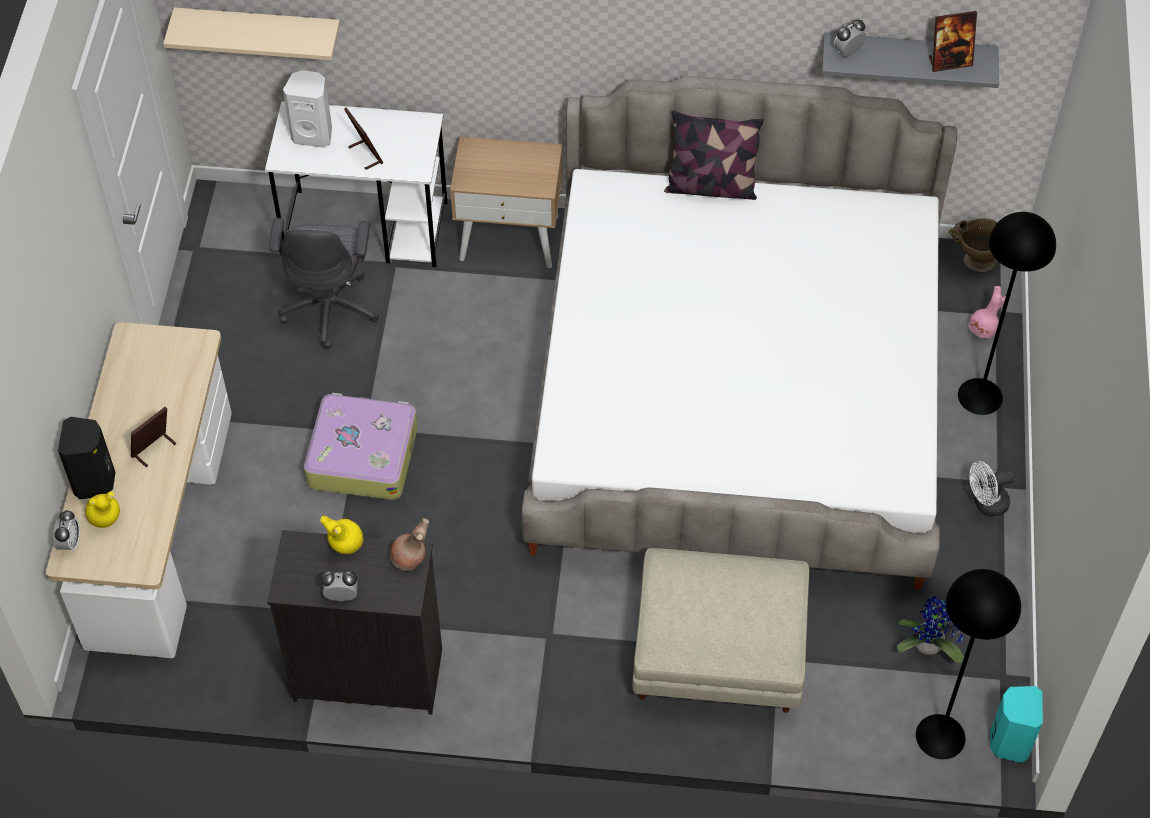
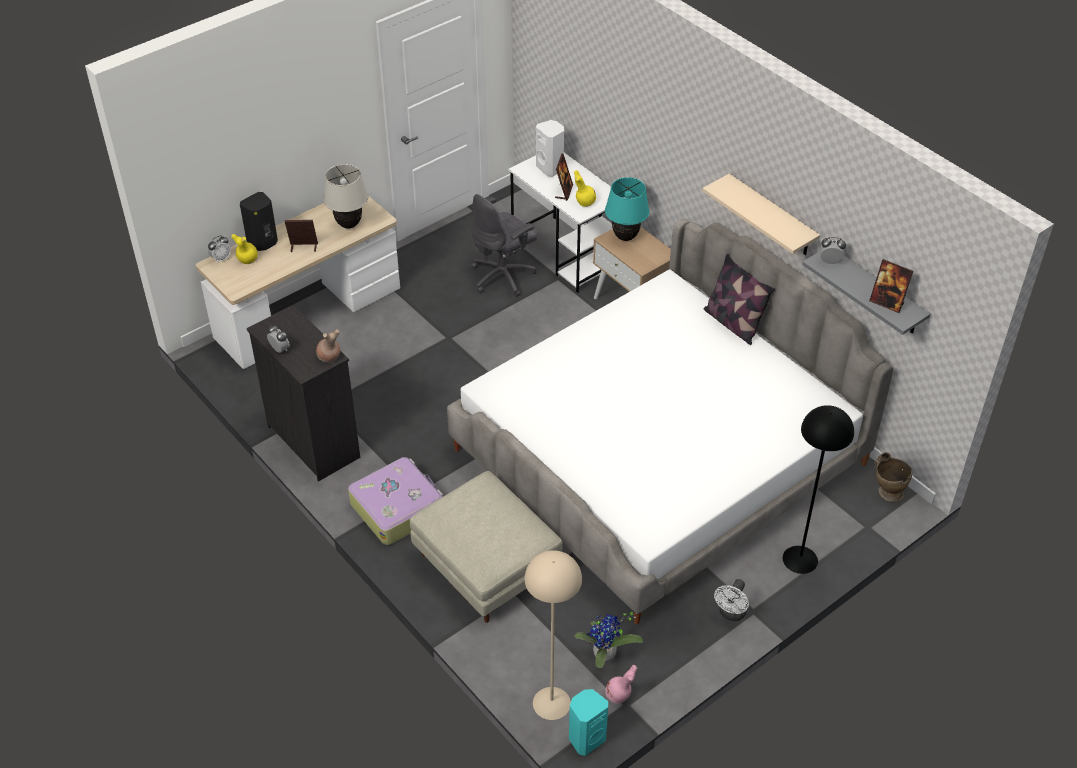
camera: 45 degrees right, 10 degrees down
beige shelf [163,8,340,60] -> beige shelf moved to [702,174,820,255]
suitcase [304,393,417,500] -> suitcase moved to [348,457,443,545]
yellow vase [320,516,363,554] -> yellow vase moved to [574,170,596,207]
black floor lamp [916,569,1021,759] -> beige floor lamp [525,550,582,720]
pink vase [968,286,1006,339] -> pink vase moved to [605,665,638,703]
white fan [970,461,1015,517] -> white fan turned 90 degrees counterclockwise [714,579,749,621]
none -> beige table lamp [323,164,368,229]
none -> turquoise table lamp [605,177,649,241]

